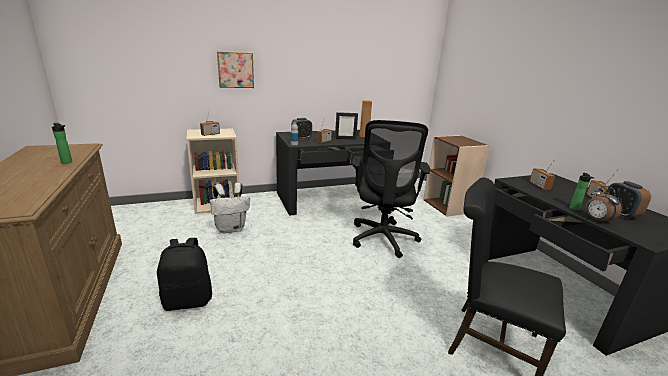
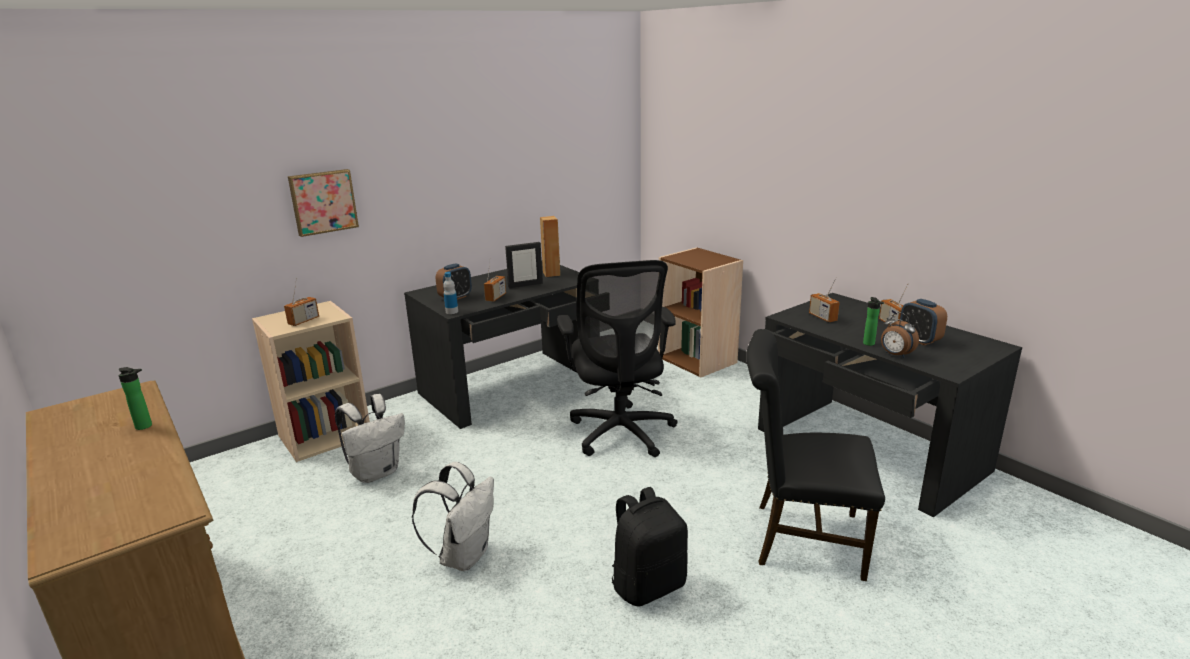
camera: 15 degrees left, 0 degrees up
black backpack [157,238,212,311] -> black backpack moved to [612,487,688,607]
none -> white backpack [412,462,494,571]

